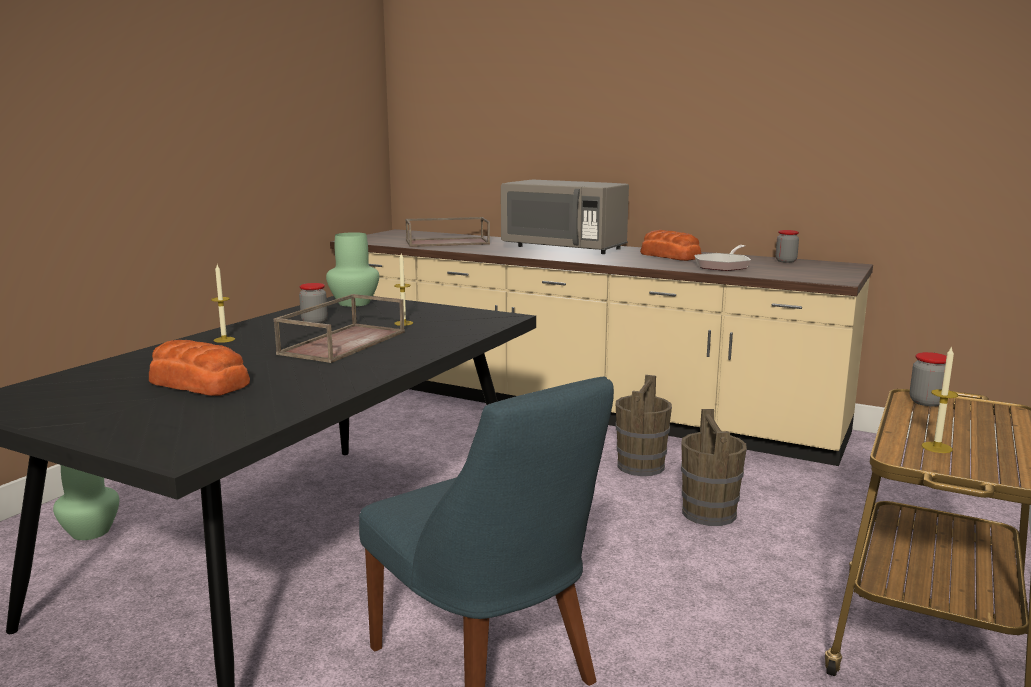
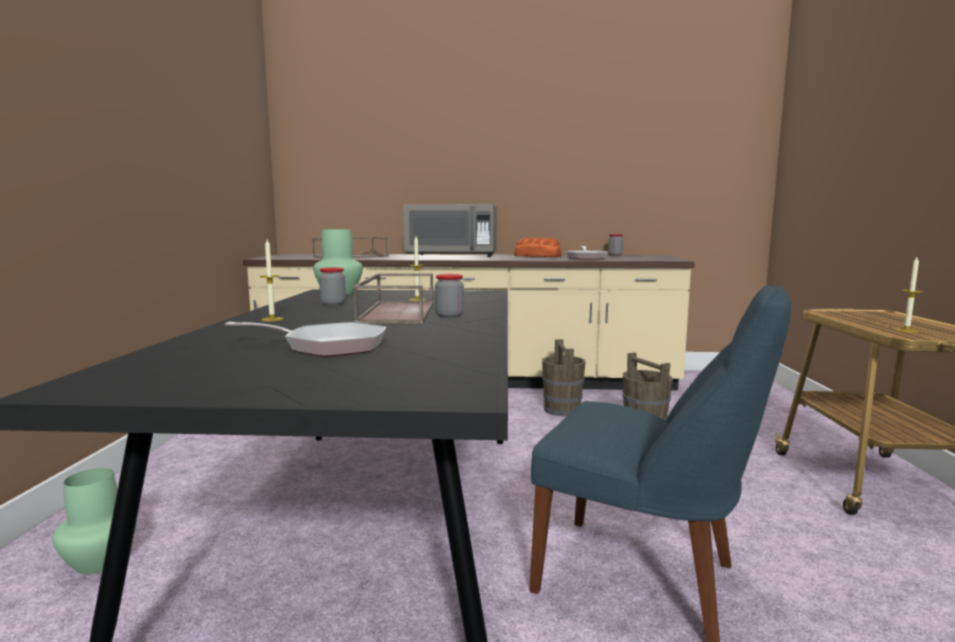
camera: 25 degrees left, 5 degrees down
bread [149,340,250,396] -> frying pan [225,322,386,357]
jar [910,352,947,407] -> jar moved to [435,274,464,318]

